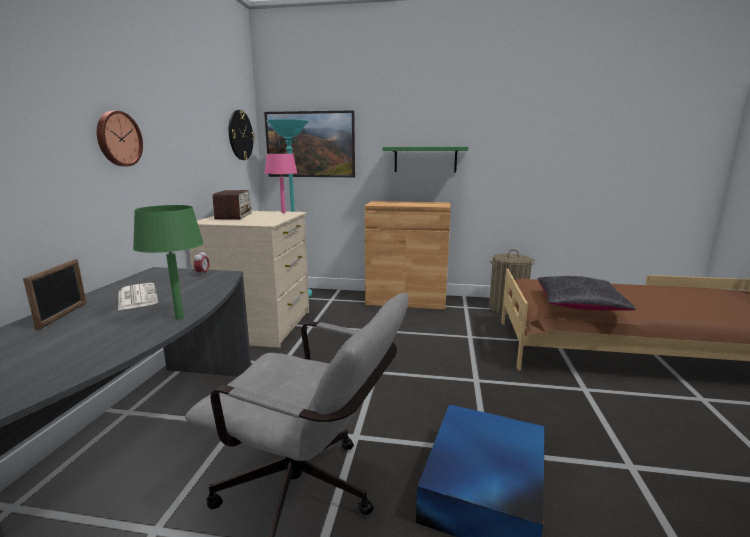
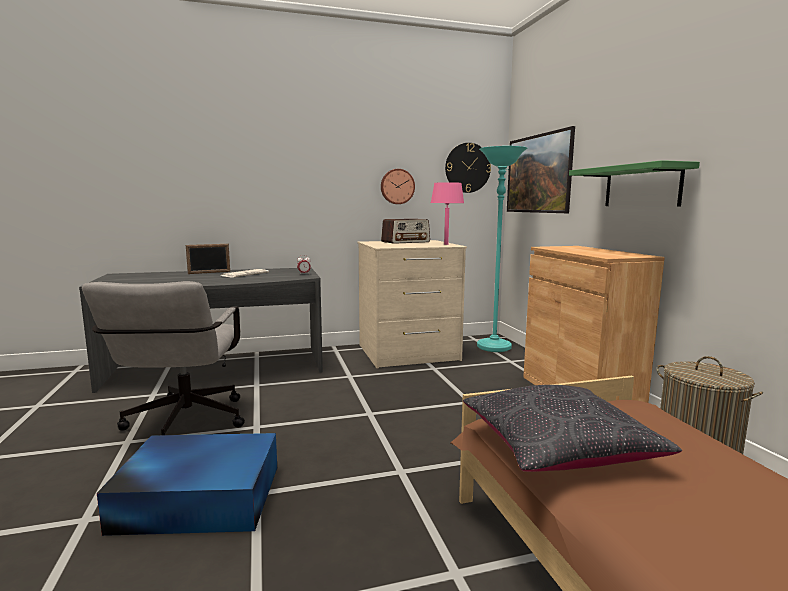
camera: 65 degrees right, 5 degrees down
wall clock [97,111,143,166] -> wall clock moved to [381,169,415,204]
green table lamp [133,205,204,320] -> none

